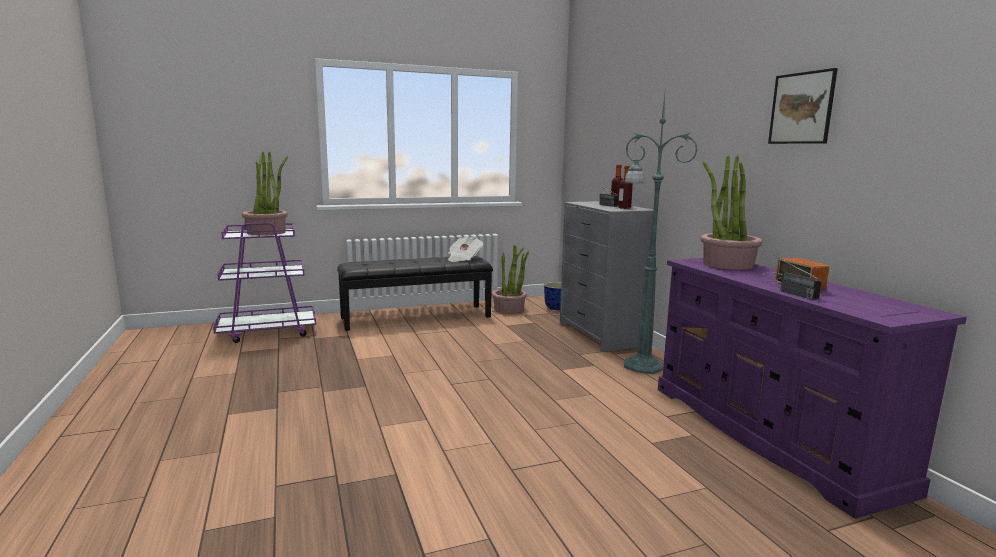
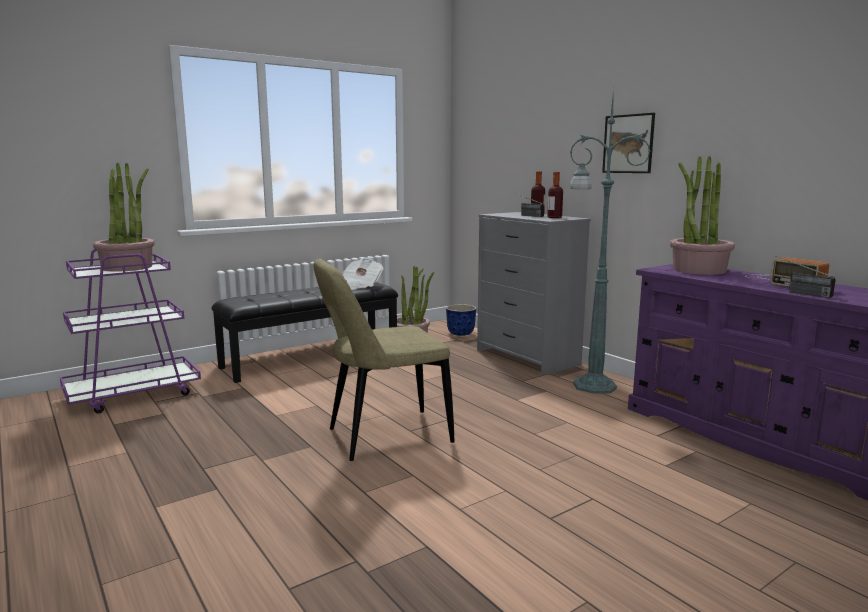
camera: 15 degrees left, 0 degrees up
picture [768,68,838,144] -> picture moved to [602,113,655,173]
none -> beige chair [313,259,455,461]

